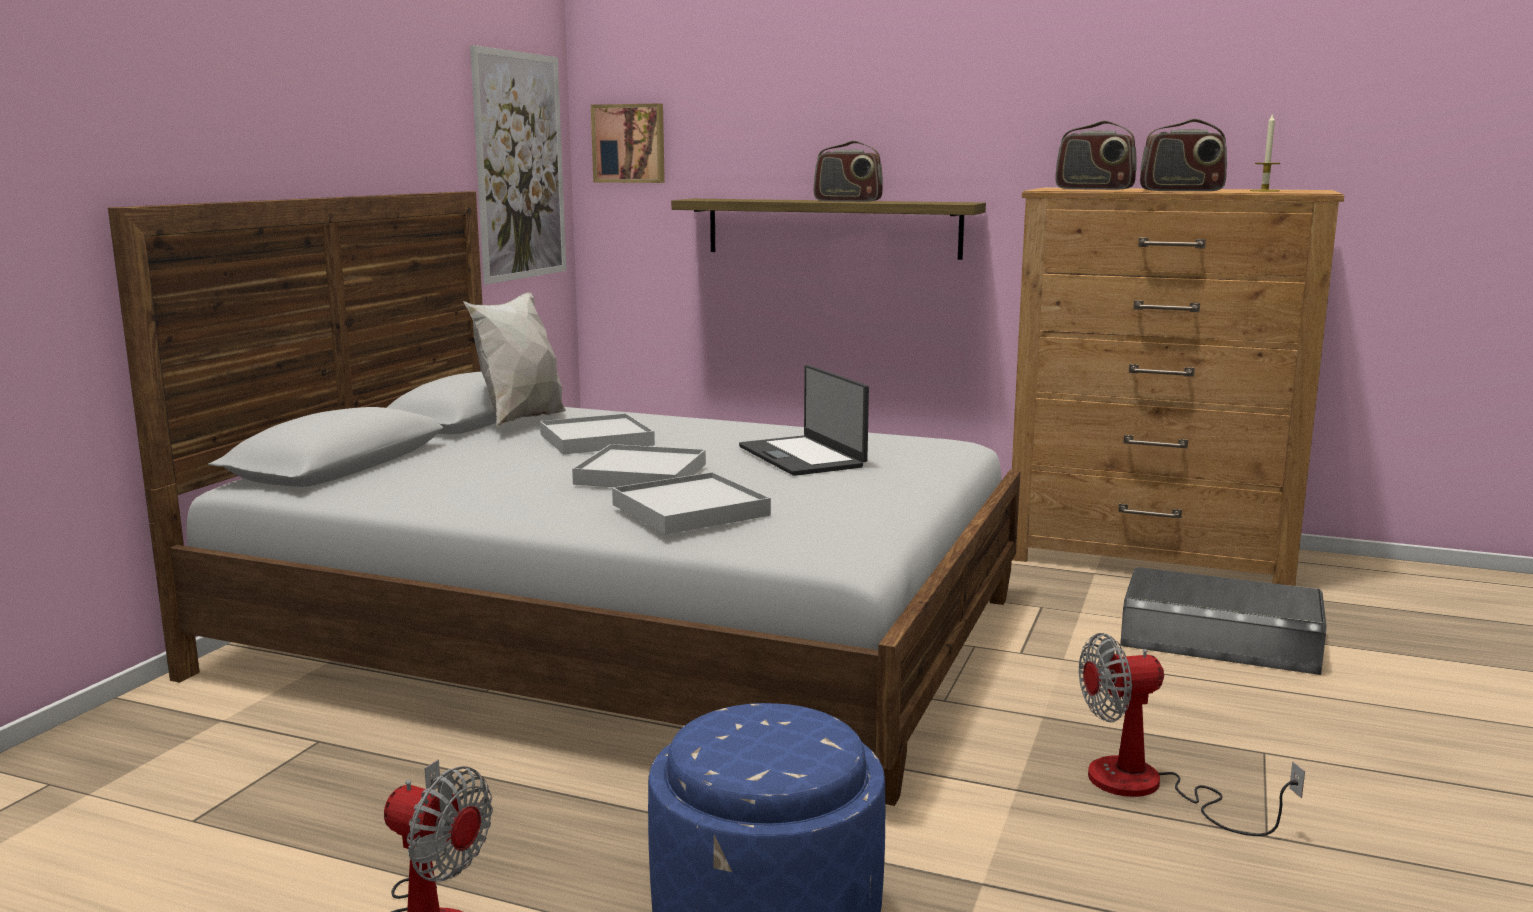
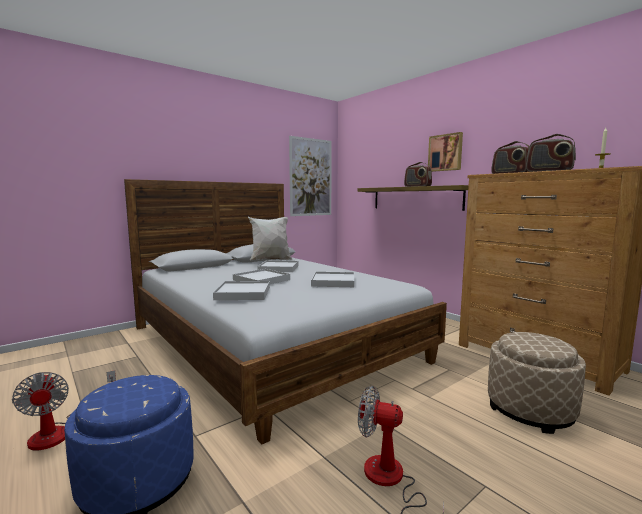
camera: 30 degrees right, 5 degrees down
picture [591,103,665,183] -> picture moved to [428,132,463,172]
laptop [739,365,869,476] -> white tray [311,272,354,287]
grey storage box [1120,567,1327,675] -> beige ottoman [488,332,586,434]

